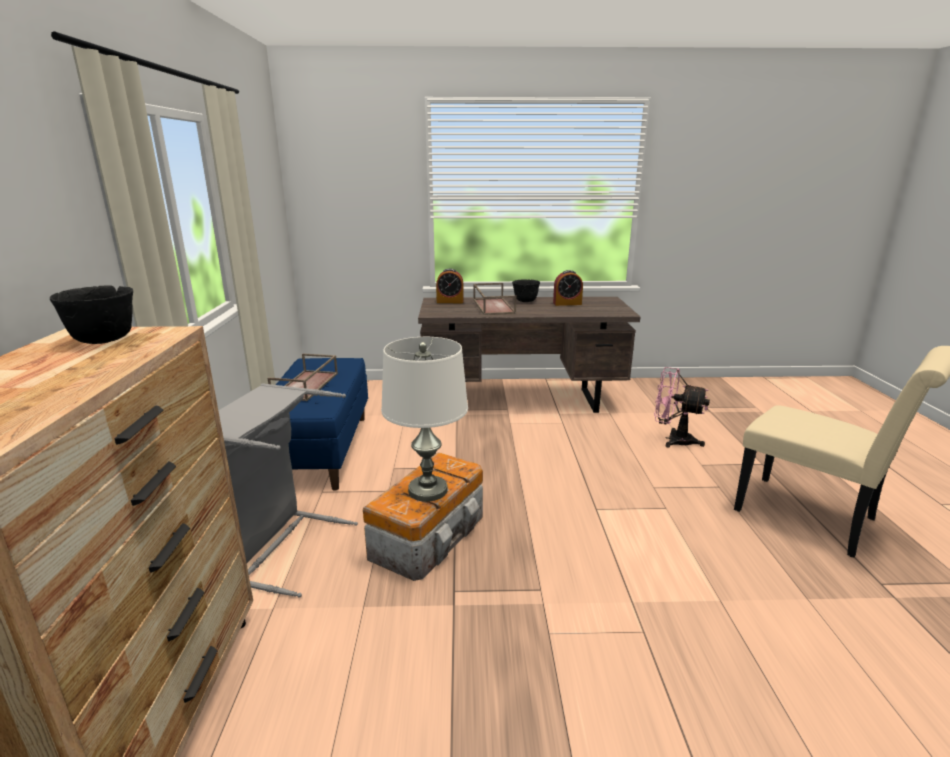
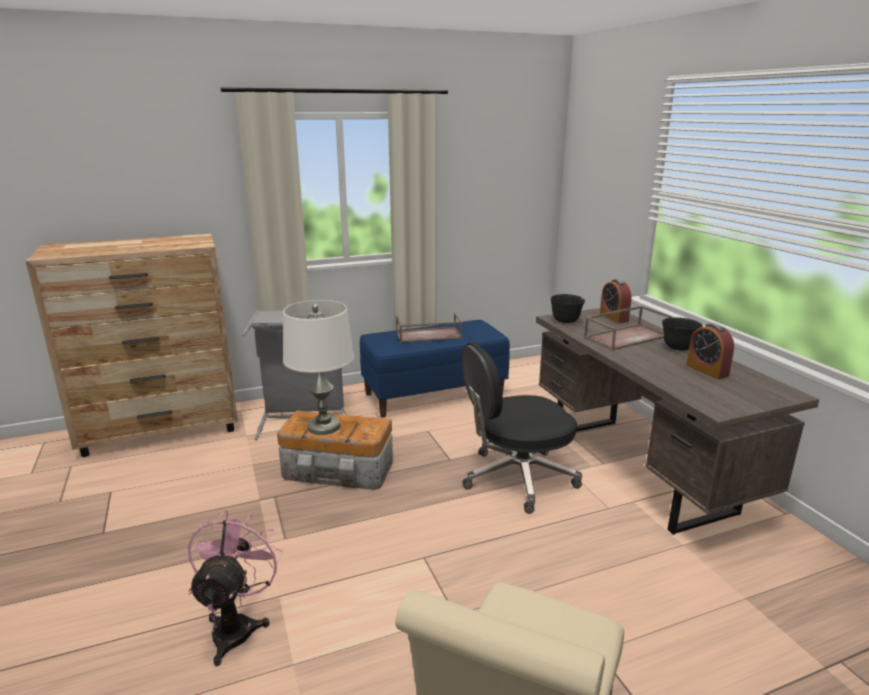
camera: 70 degrees right, 0 degrees up
black bowl [50,286,133,344] -> black bowl moved to [551,294,585,323]
pink fan [654,367,710,448] -> pink fan moved to [188,510,283,666]
none -> black office chair [461,342,582,514]

